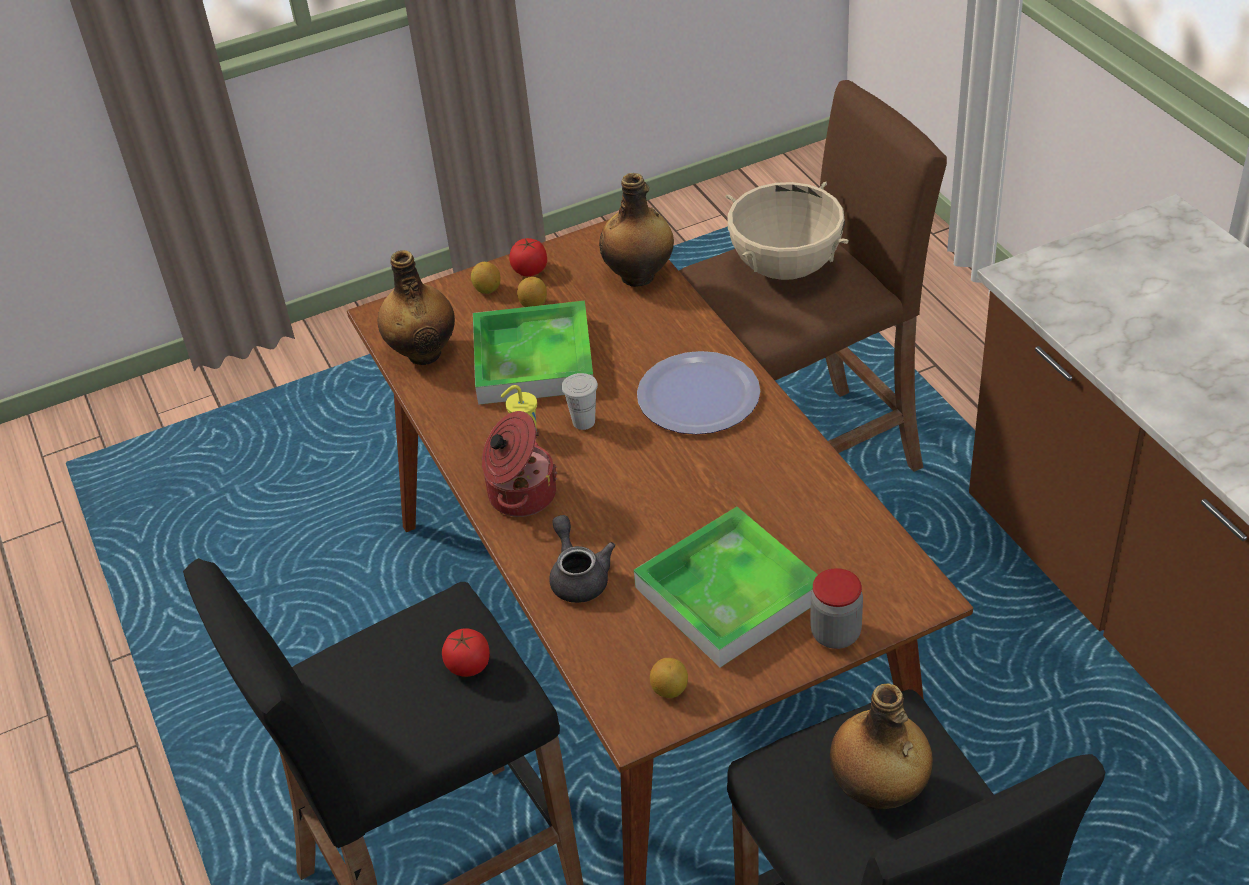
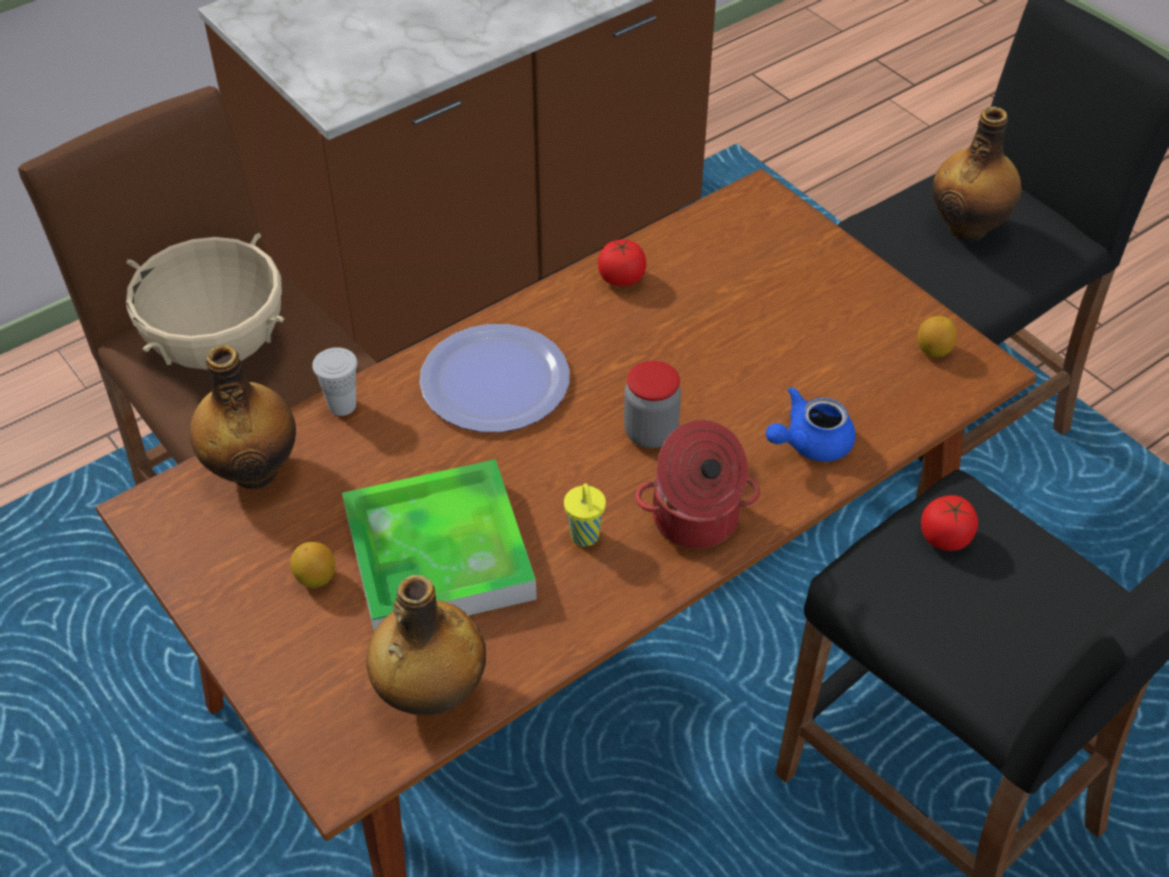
camera: 105 degrees left, 5 degrees up
lemon [471,262,501,294] -> none
tomato [509,238,547,276] -> tomato moved to [598,239,646,286]
grey teapot [549,515,615,603] -> blue teapot [766,387,856,462]
white cup [562,373,598,430] -> white cup moved to [312,347,358,416]
tray [634,507,818,667] -> none
jar [810,568,863,649] -> jar moved to [624,361,681,448]

